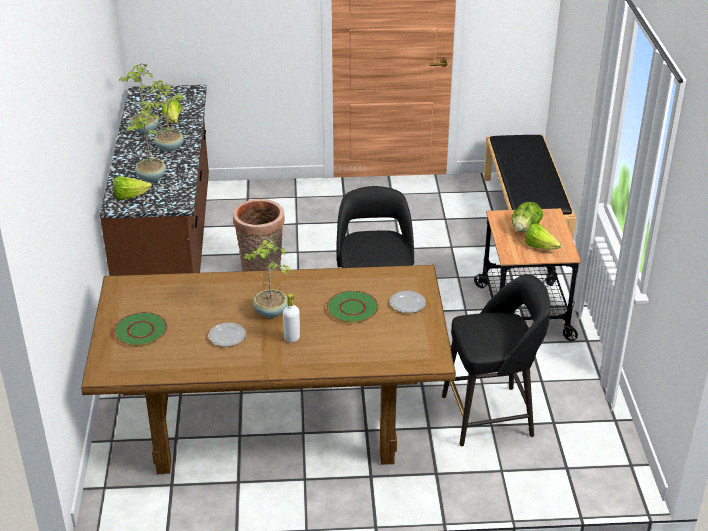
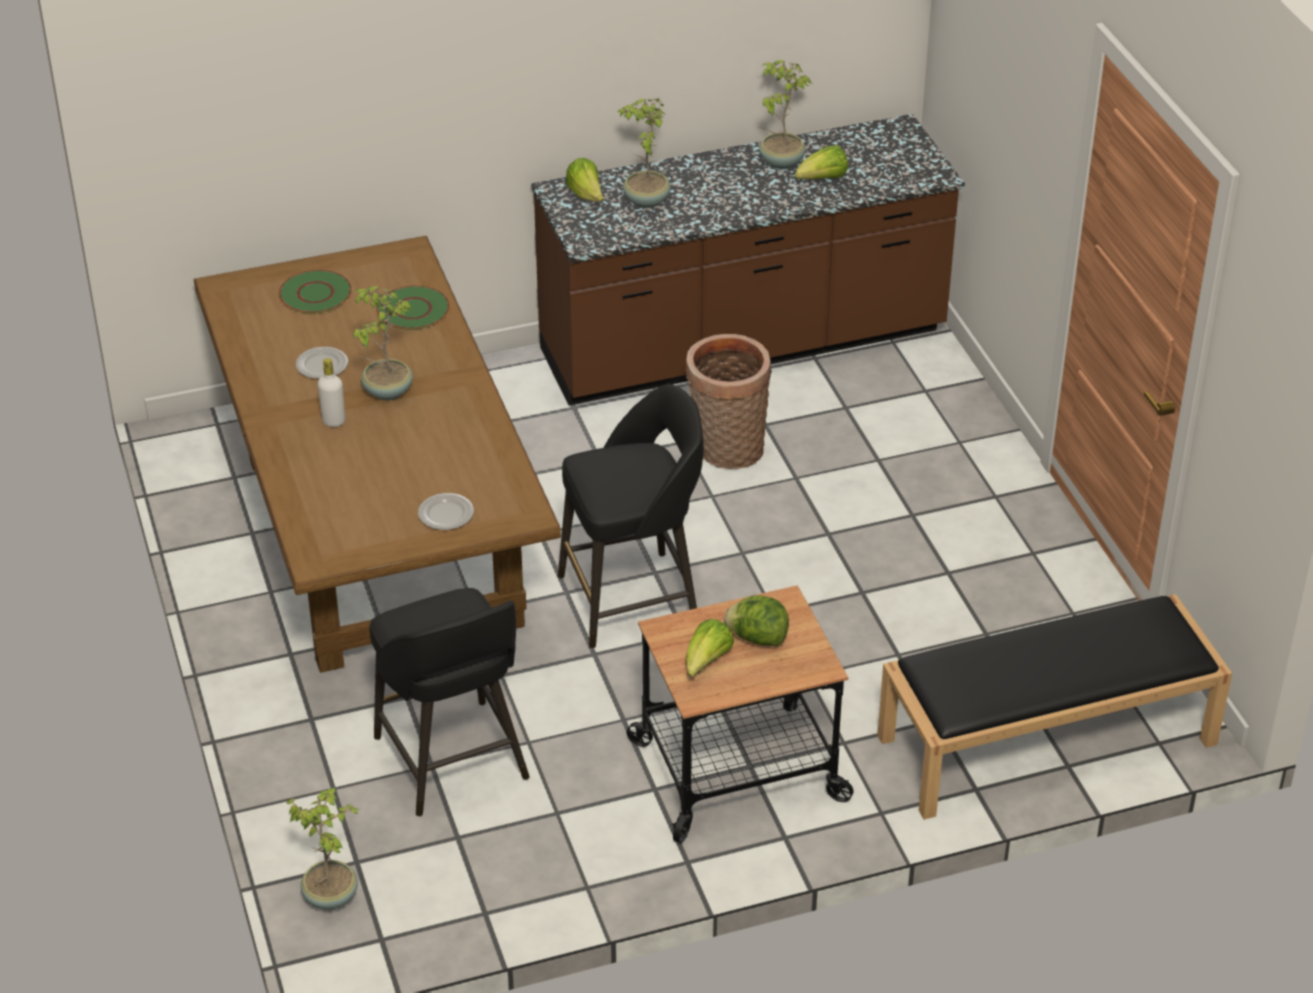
camera: 75 degrees right, 5 degrees up
potted plant [141,80,184,152] -> potted plant moved to [286,787,360,910]
green plate [326,291,379,323] -> green plate moved to [376,285,450,330]

